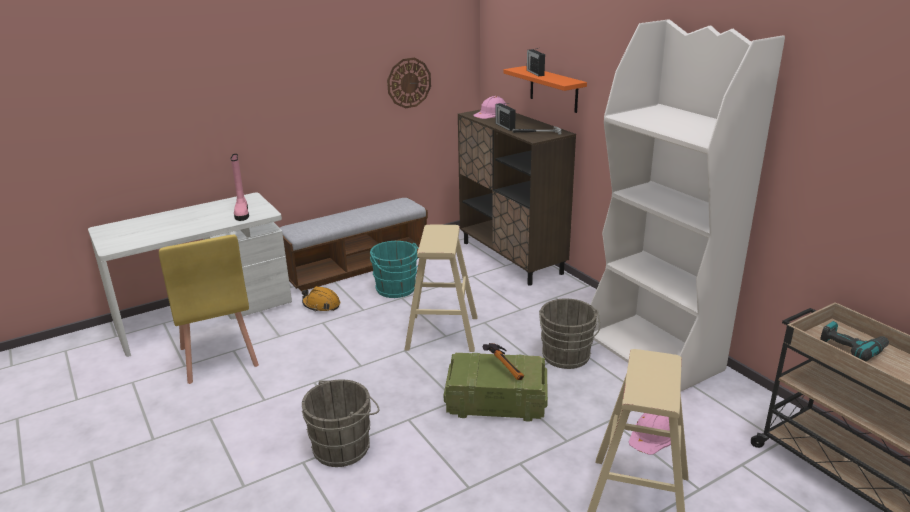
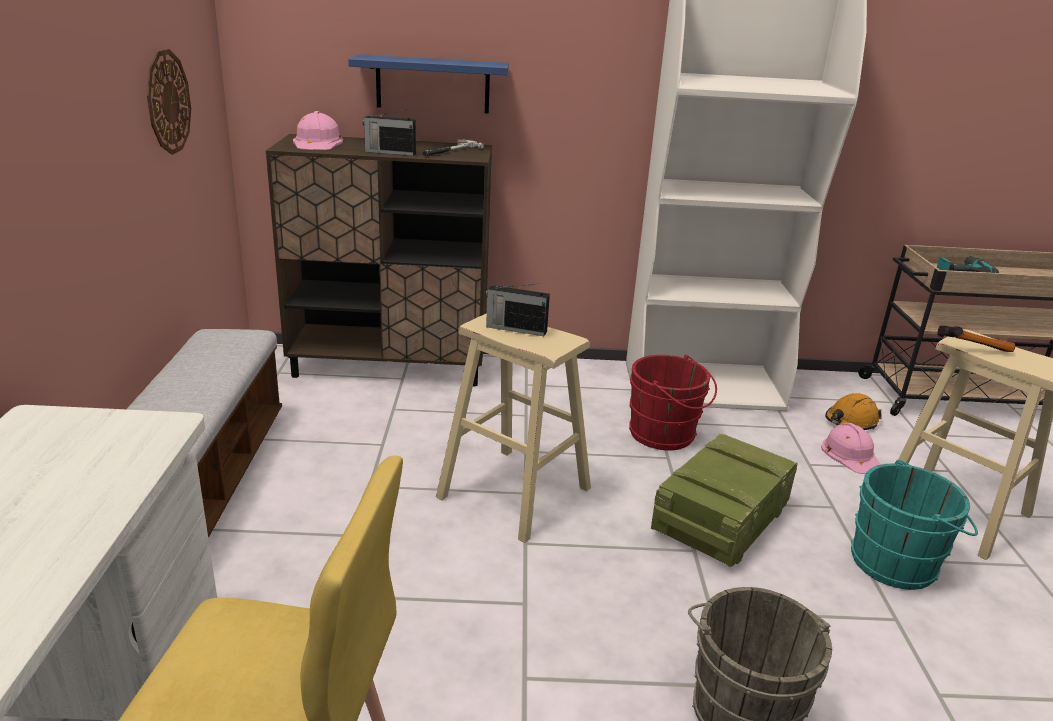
camera: 60 degrees left, 0 degrees up
pink boot [230,154,249,221] -> none
orange hard hat [302,286,340,312] -> orange hard hat moved to [825,393,882,430]
turquoise bucket [370,241,418,298] -> turquoise bucket moved to [851,459,978,590]
hammer [483,343,524,380] -> hammer moved to [937,326,1015,352]
orange shelf [503,66,587,113] -> blue shelf [348,54,509,114]
radio [527,48,545,76] -> radio moved to [486,283,550,336]
grey bucket [539,298,600,369] -> red bucket [629,354,717,450]

